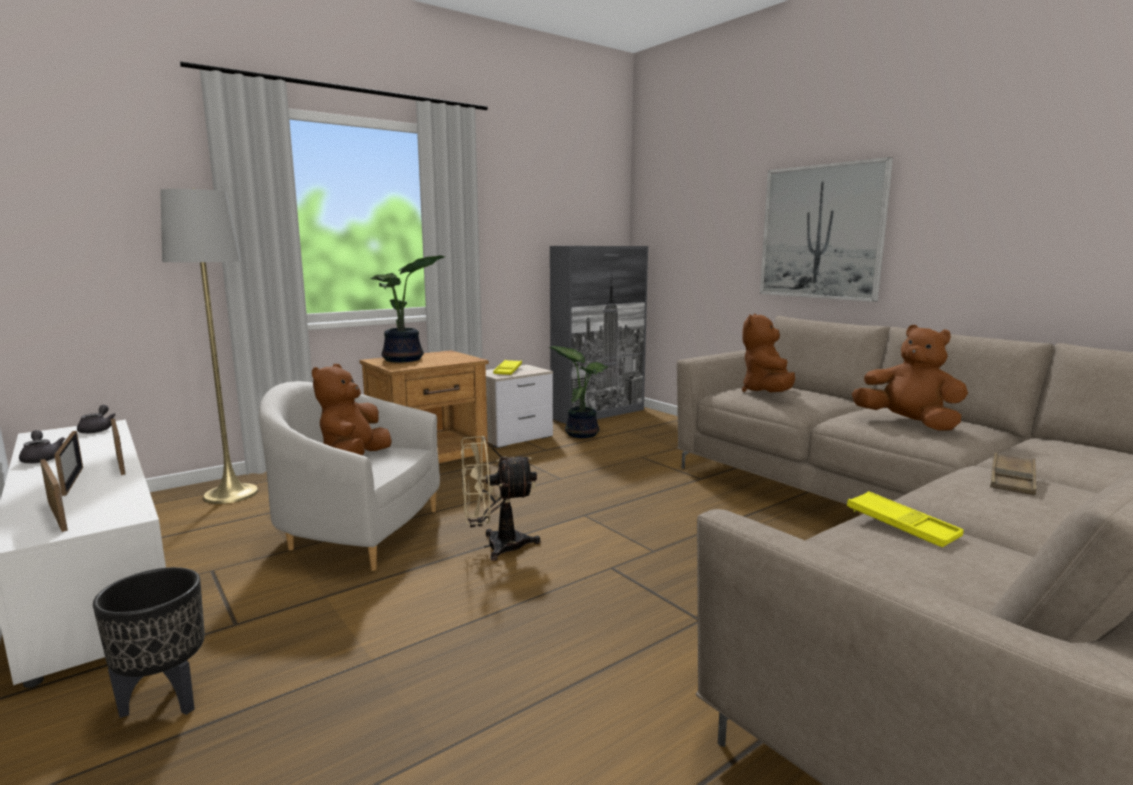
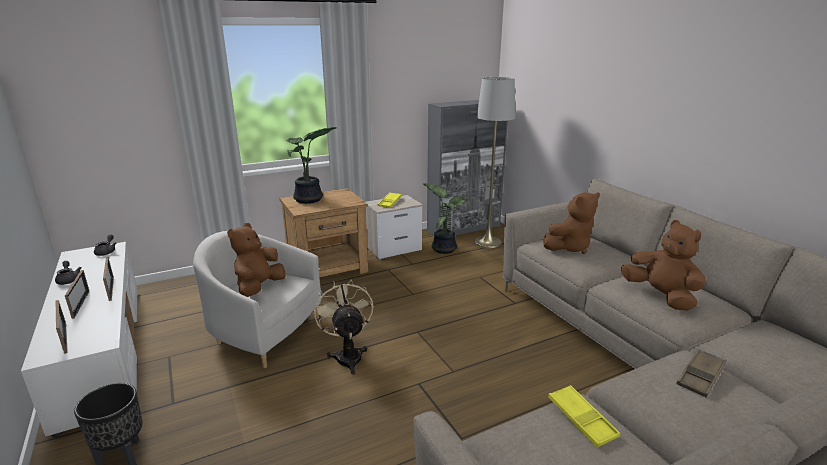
camera: 10 degrees right, 10 degrees up
grey floor lamp [160,189,258,504] -> grey floor lamp moved to [475,77,515,248]
beige fan [461,436,541,561] -> beige fan turned 75 degrees clockwise [313,279,373,375]
brown plush toy [742,314,795,392] -> brown plush toy turned 150 degrees counterclockwise [543,192,600,254]
picture [760,157,893,302] -> none

